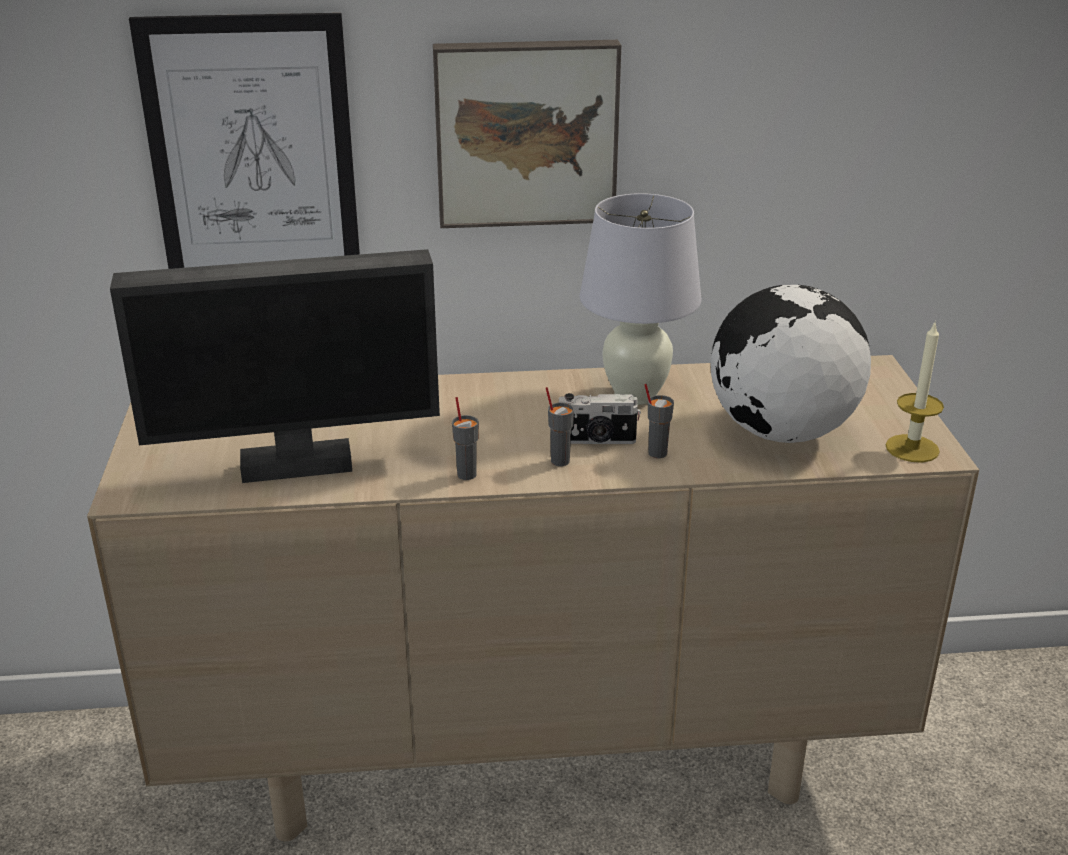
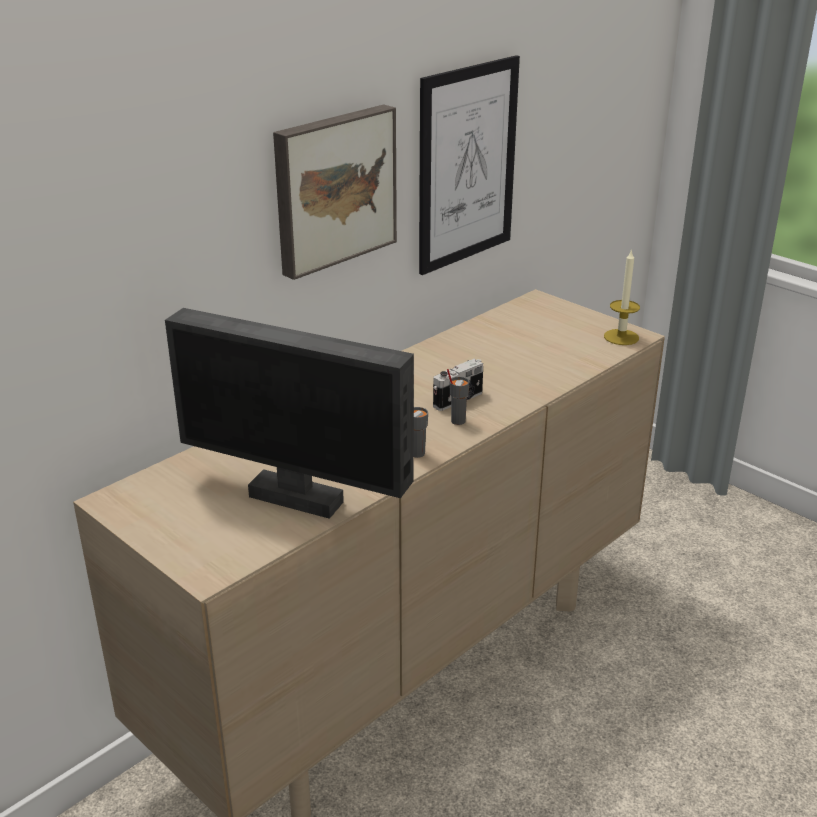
camera: 40 degrees left, 0 degrees up
monitor [110,249,440,483] -> monitor turned 75 degrees clockwise [165,308,414,519]
picture [129,13,360,269] -> picture moved to [419,55,520,275]
white table lamp [580,193,702,405] -> none
grey cup [644,384,674,458] -> none
globe [711,285,871,443] -> none

